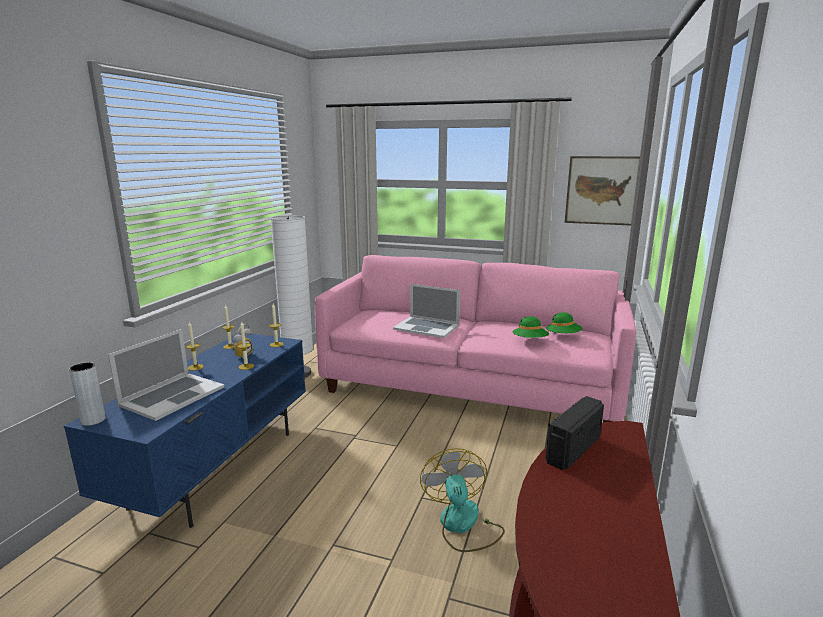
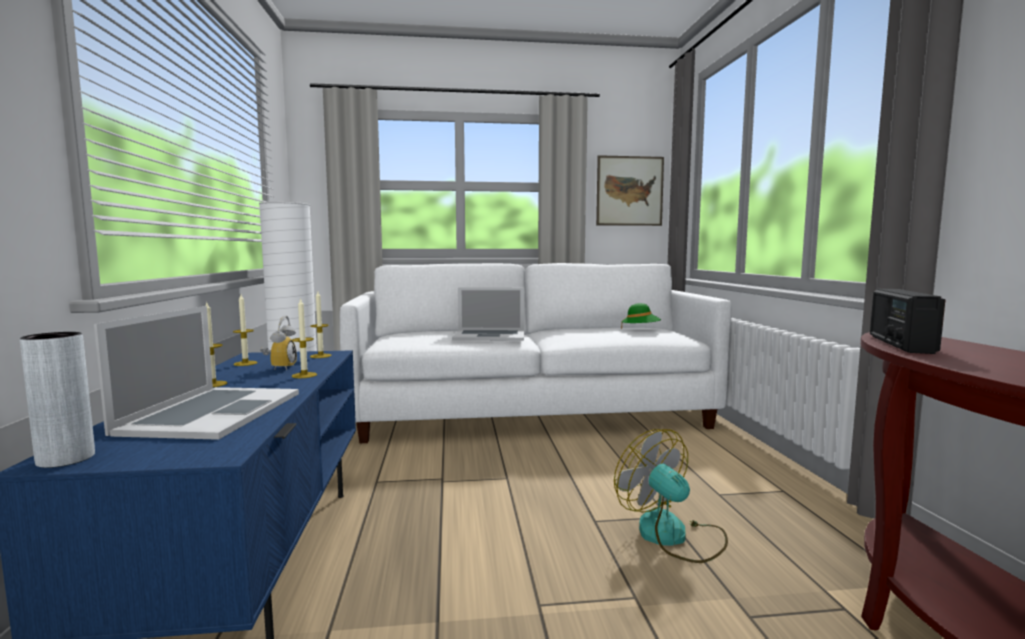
camera: 25 degrees left, 10 degrees down
pink sofa [315,255,636,423] -> white sofa [340,263,732,443]
green hat [513,316,549,338] -> none

